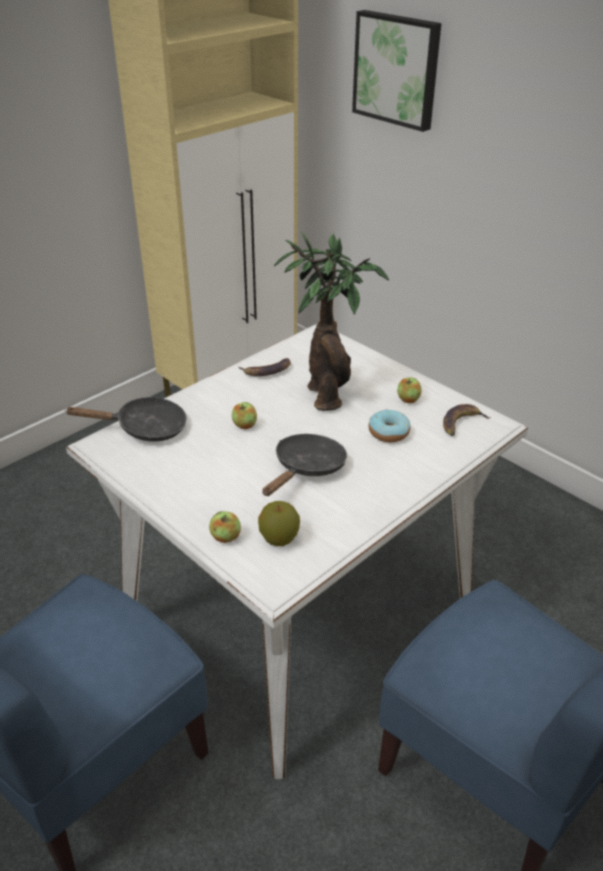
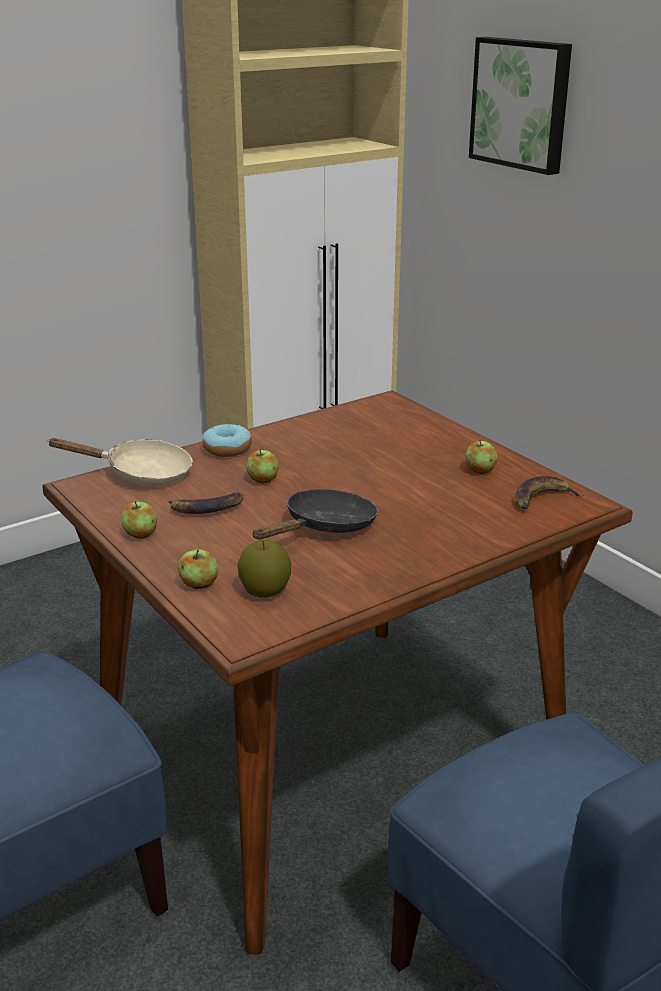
camera: 10 degrees right, 10 degrees down
white dining table [66,323,528,779] -> brown dining table [42,390,633,955]
black frying pan [66,397,187,442] -> beige frying pan [47,438,193,486]
banana [239,358,291,376] -> banana moved to [168,493,243,514]
potted plant [274,232,389,411] -> none
donut [369,409,410,442] -> donut moved to [202,423,252,457]
none -> apple [122,501,157,539]

